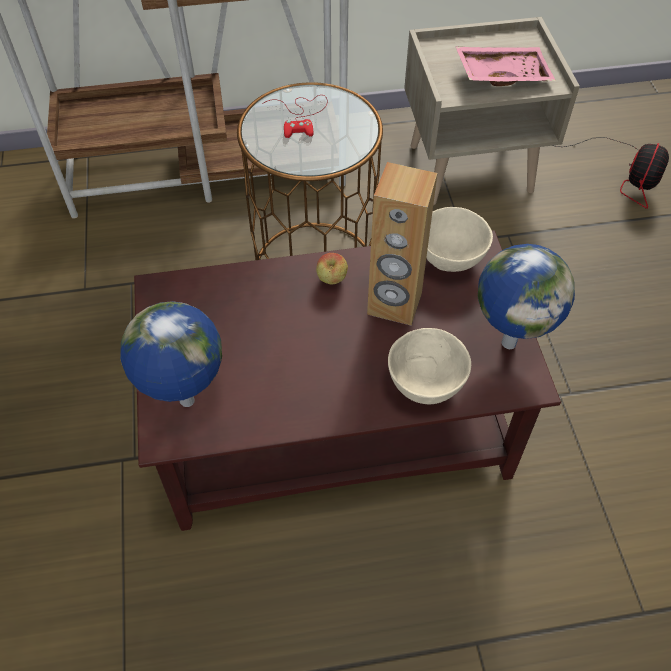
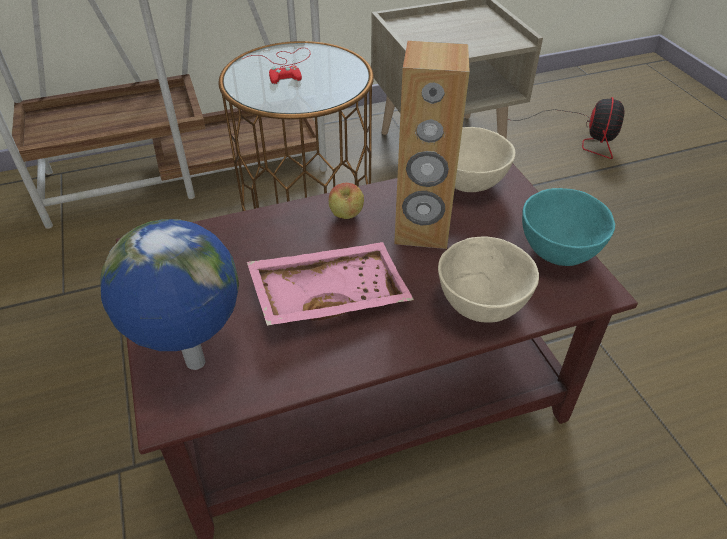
camera: 10 degrees left, 10 degrees down
pink tray [456,47,556,86] -> pink tray moved to [247,242,414,326]
globe [478,244,575,349] -> turquoise bowl [522,188,615,266]

